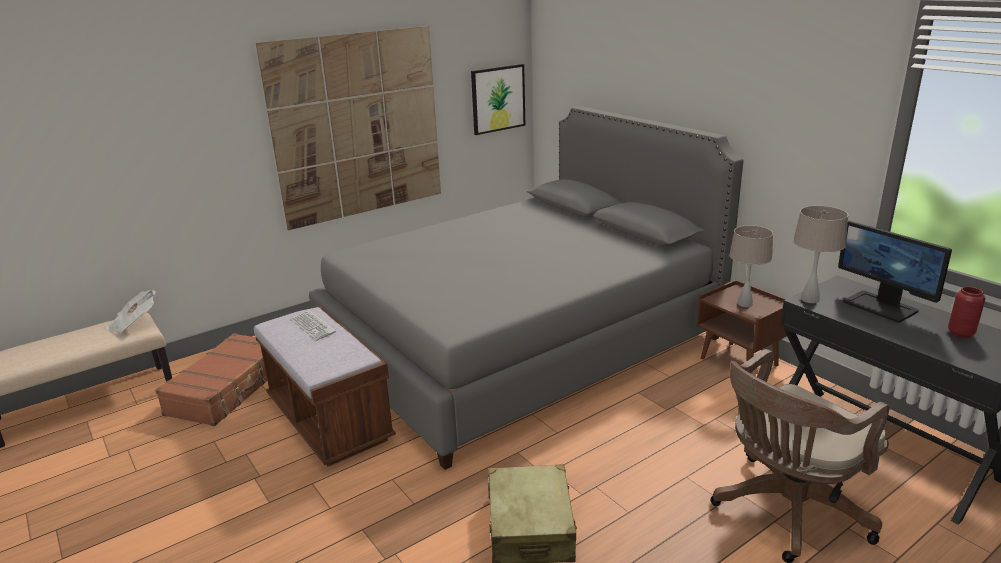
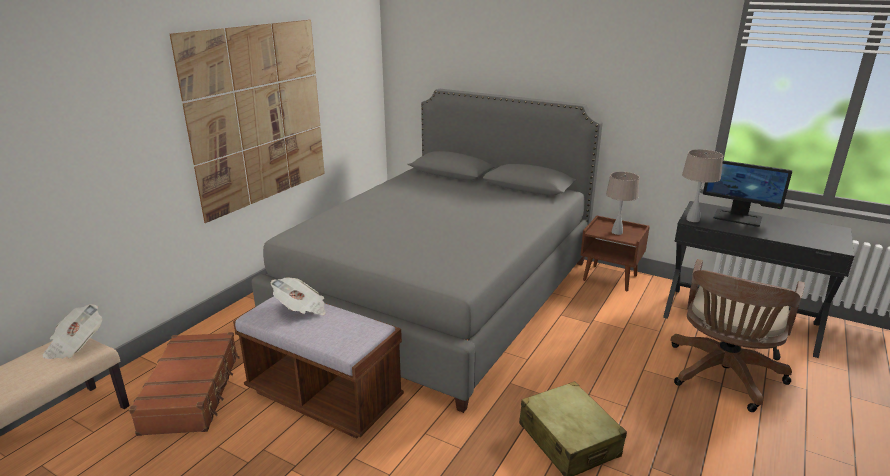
camera: 25 degrees left, 0 degrees up
keyboard [291,310,336,340] -> newspaper [271,278,325,315]
picture [471,64,525,135] -> none
red vase [948,287,985,338] -> none

